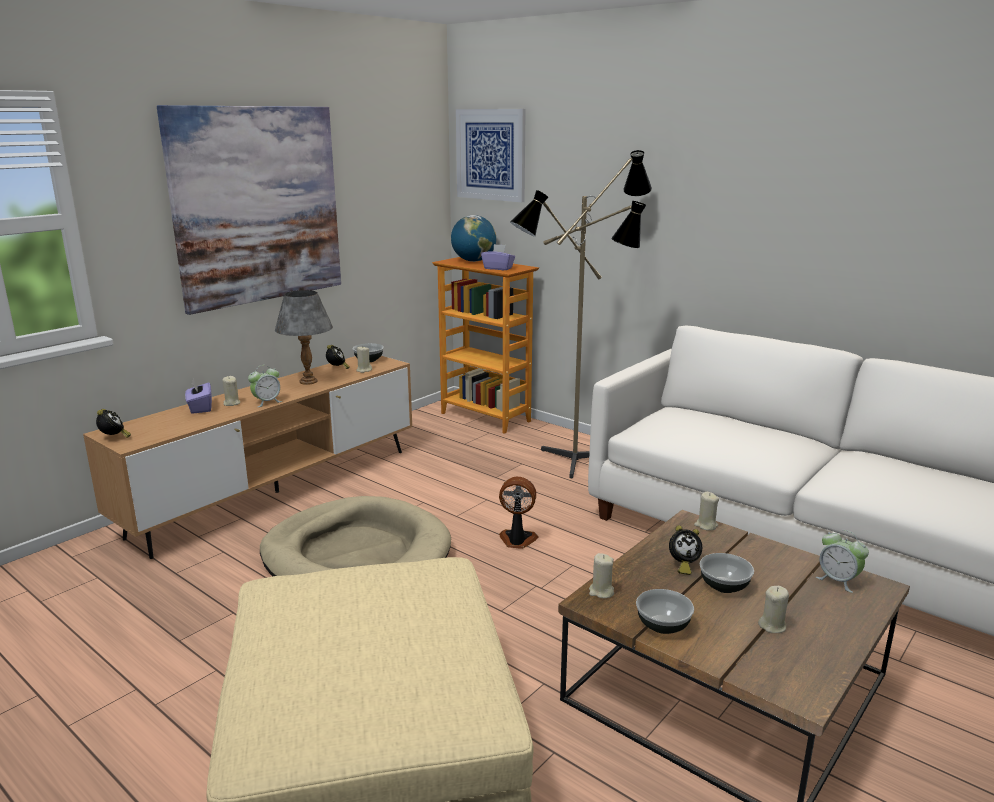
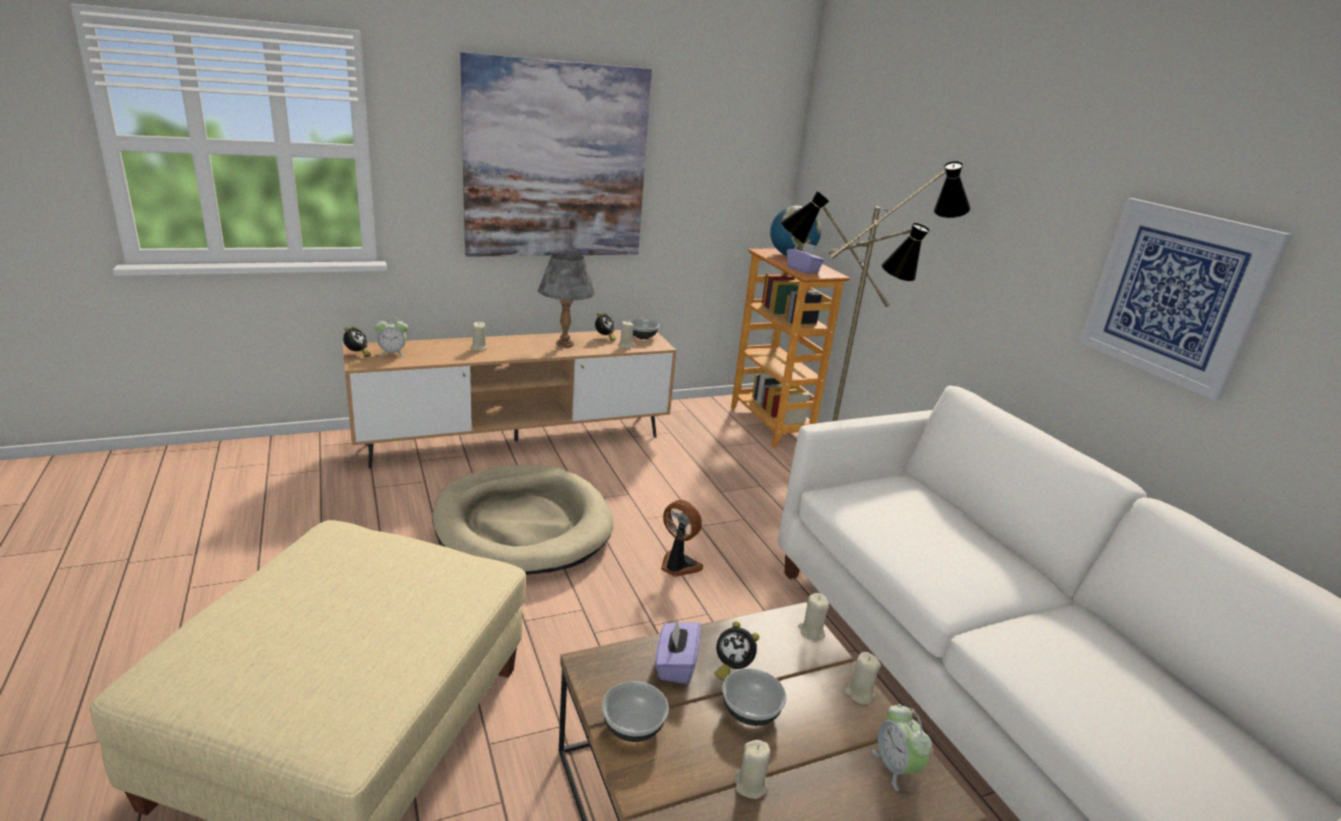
camera: 25 degrees right, 5 degrees up
purple tissue box [185,379,212,414] -> purple tissue box moved to [655,619,701,684]
alarm clock [248,365,282,407] -> alarm clock moved to [374,316,408,357]
picture [456,109,526,202] -> picture moved to [1079,198,1292,401]
beige candle [589,553,614,598] -> beige candle moved to [844,652,881,704]

